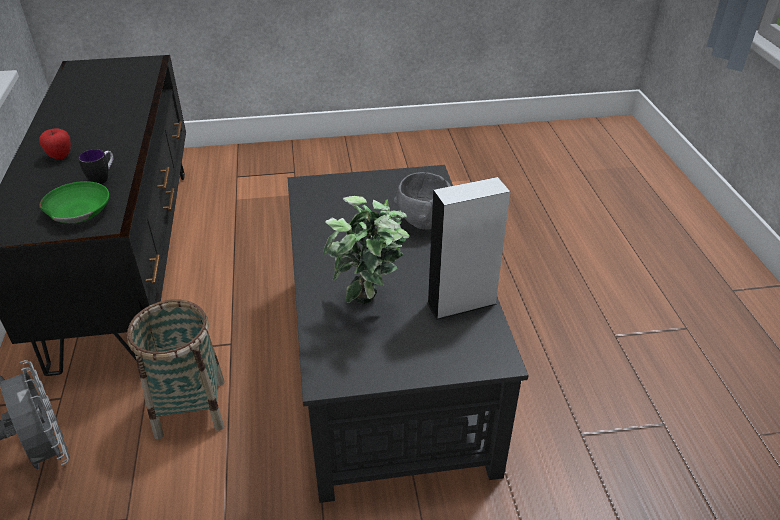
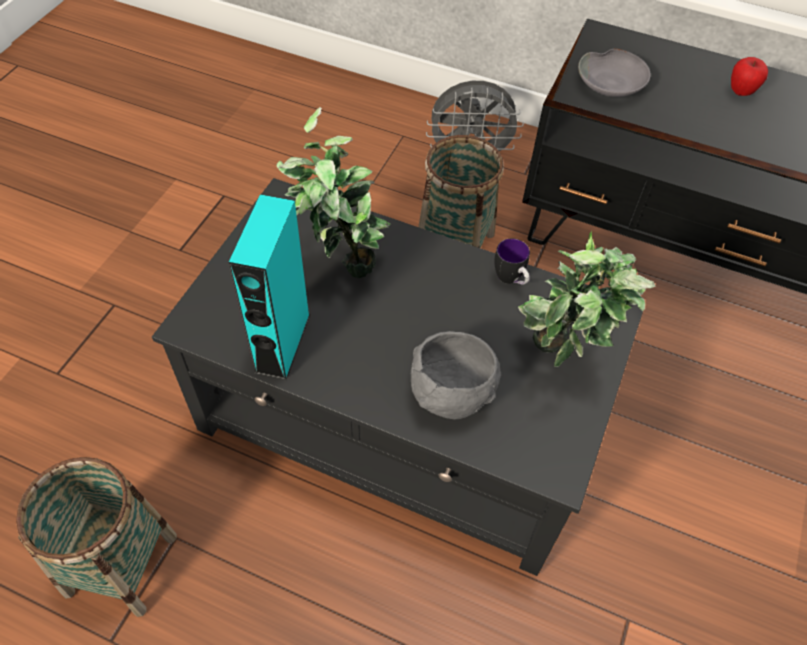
camera: 120 degrees right, 15 degrees up
green bowl [39,181,109,223] -> grey bowl [578,49,651,97]
mug [78,149,114,184] -> mug moved to [494,238,530,285]
grey speaker [427,177,510,320] -> turquoise speaker [229,194,310,380]
none -> basket [16,457,177,617]
none -> potted plant [518,231,656,367]

